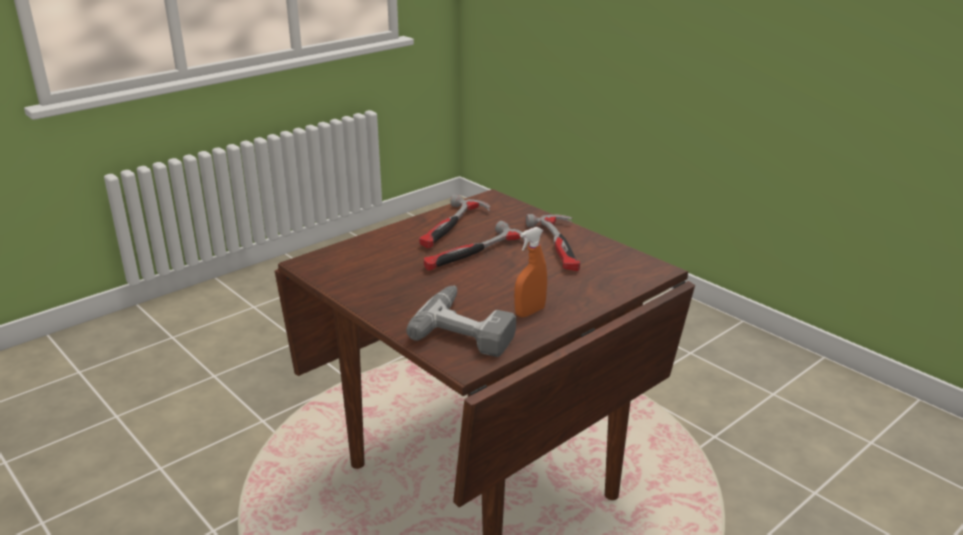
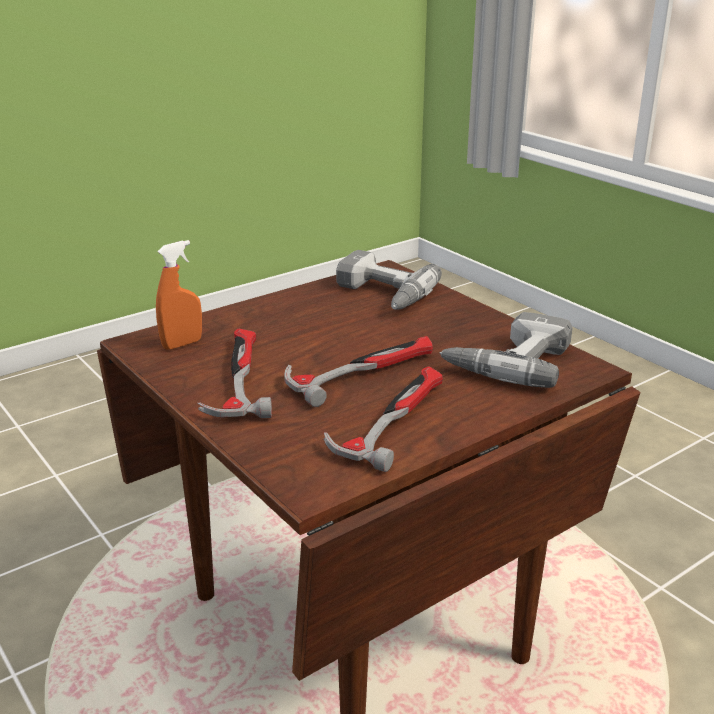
camera: 175 degrees left, 0 degrees up
orange spray bottle [514,227,547,317] -> orange spray bottle moved to [156,240,202,350]
none -> power drill [439,312,573,388]

